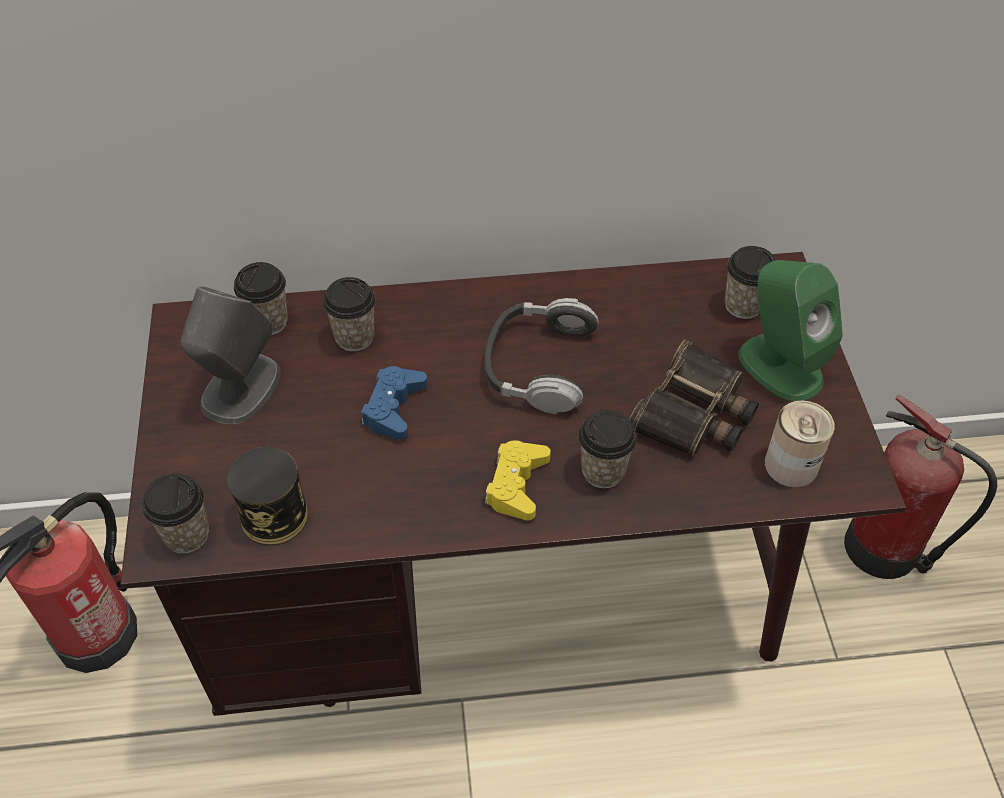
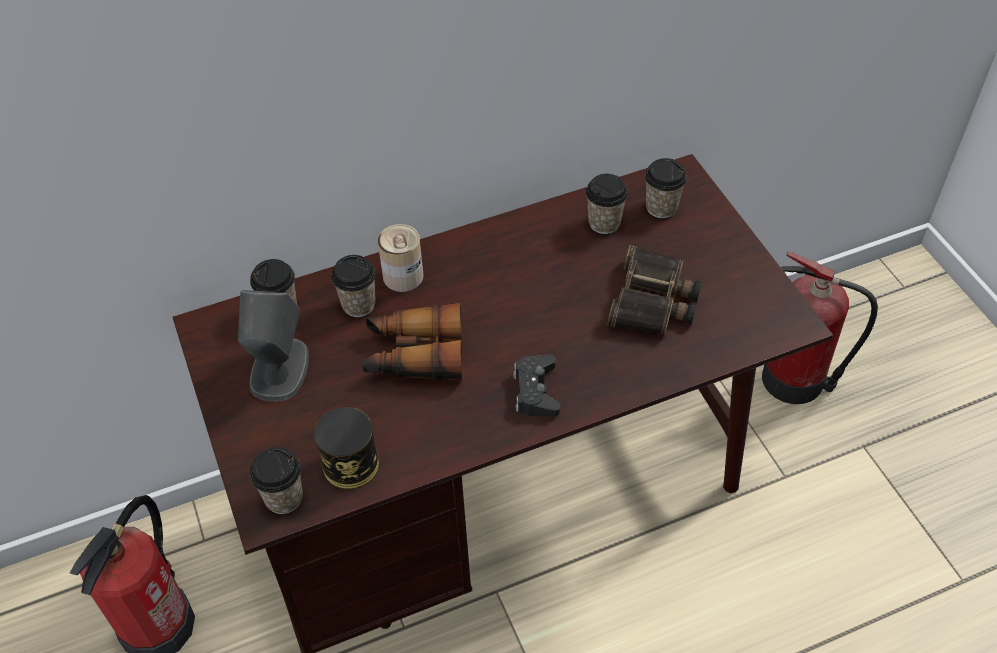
camera: 15 degrees left, 0 degrees up
blue game controller [361,366,428,440] -> binoculars [362,303,462,381]
headphones [485,298,599,414] -> none
yellow game controller [485,440,551,521] -> black game controller [513,354,560,416]
cup [579,410,637,488] -> cup moved to [586,174,628,234]
green speaker [738,260,843,401] -> none
can [765,400,835,487] -> can moved to [378,224,424,292]

